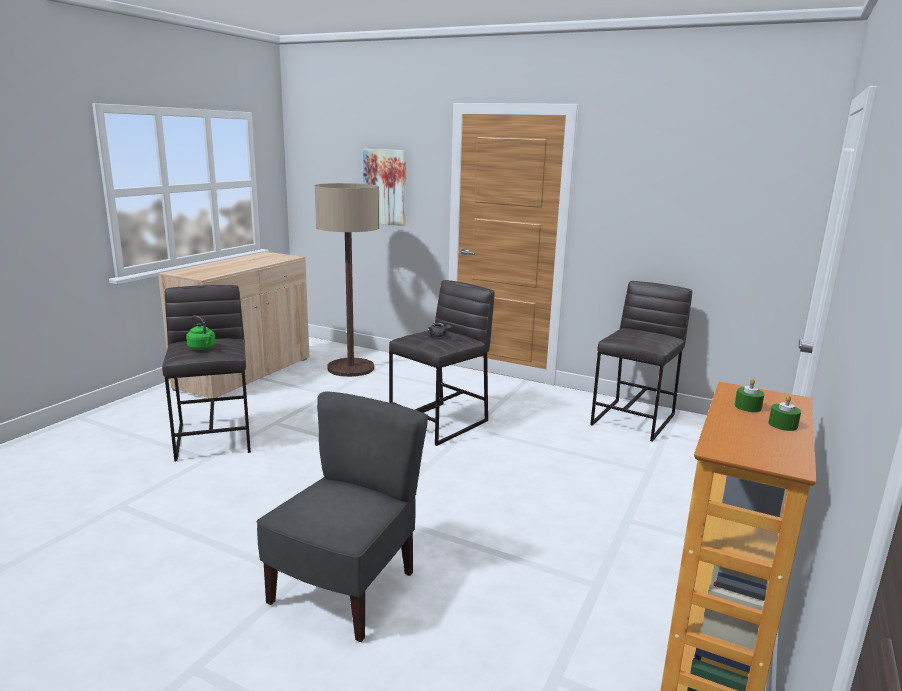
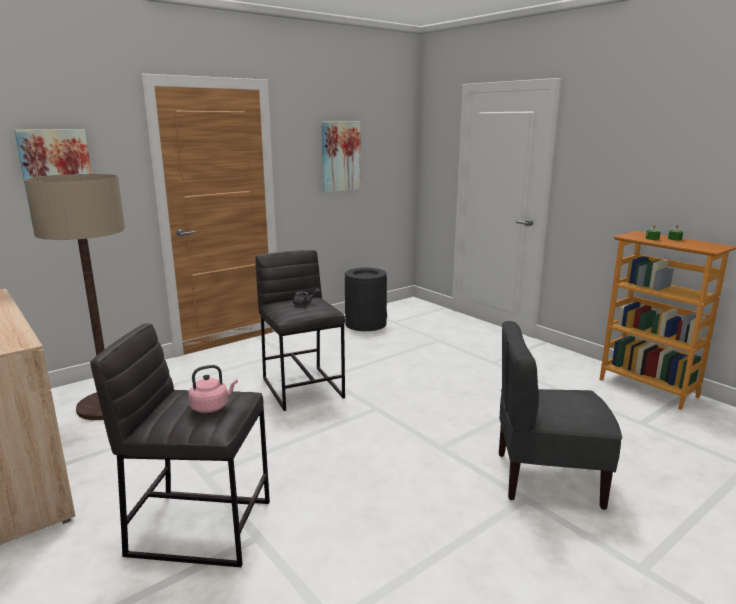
camera: 65 degrees left, 0 degrees up
green kettle [186,315,216,350] -> pink kettle [188,365,238,413]
grey chair [257,392,428,642] -> grey chair turned 45 degrees counterclockwise [499,321,622,510]
grey stool [590,281,692,442] -> black trash can [345,268,387,331]
none -> picture [321,121,361,193]

